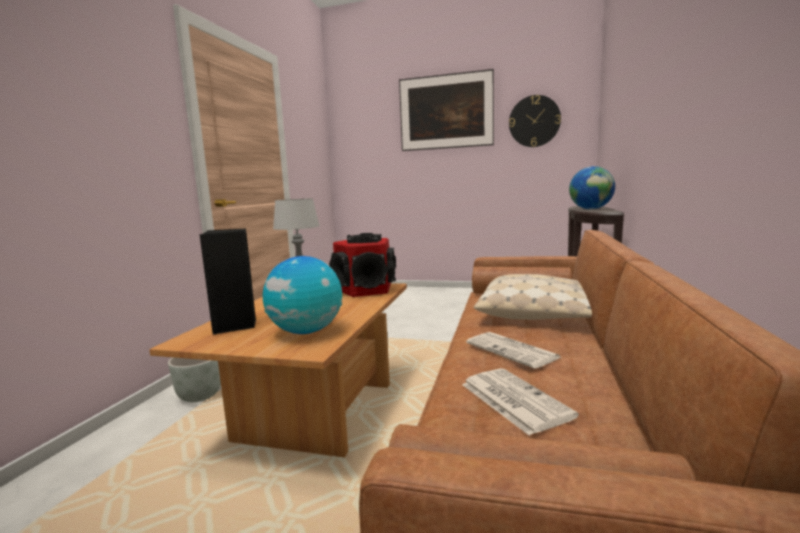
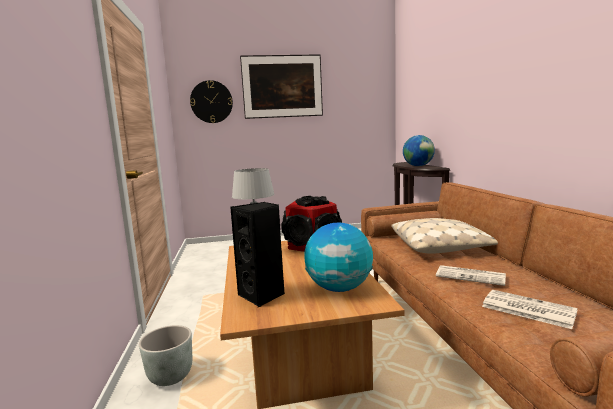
camera: 25 degrees left, 0 degrees up
wall clock [509,95,561,147] -> wall clock moved to [190,80,233,123]

